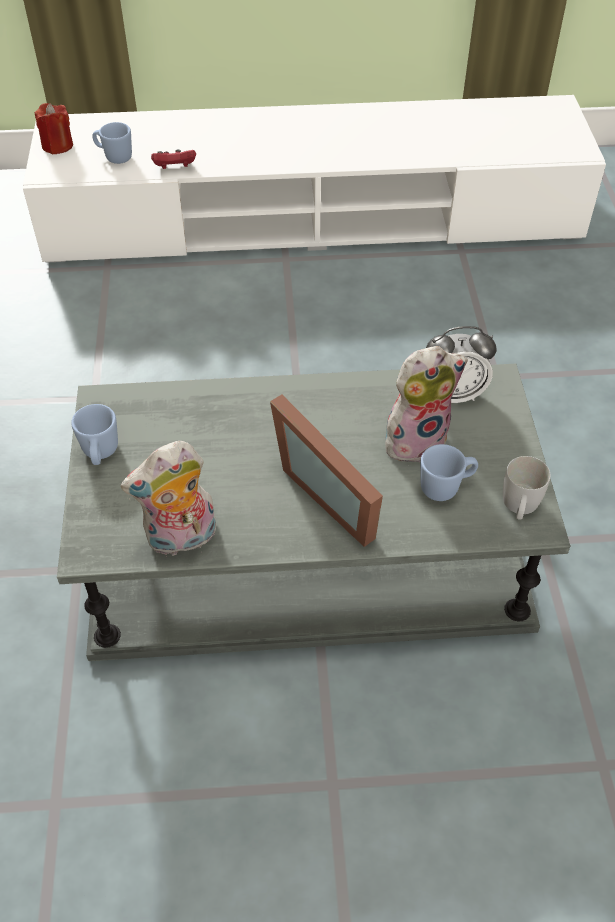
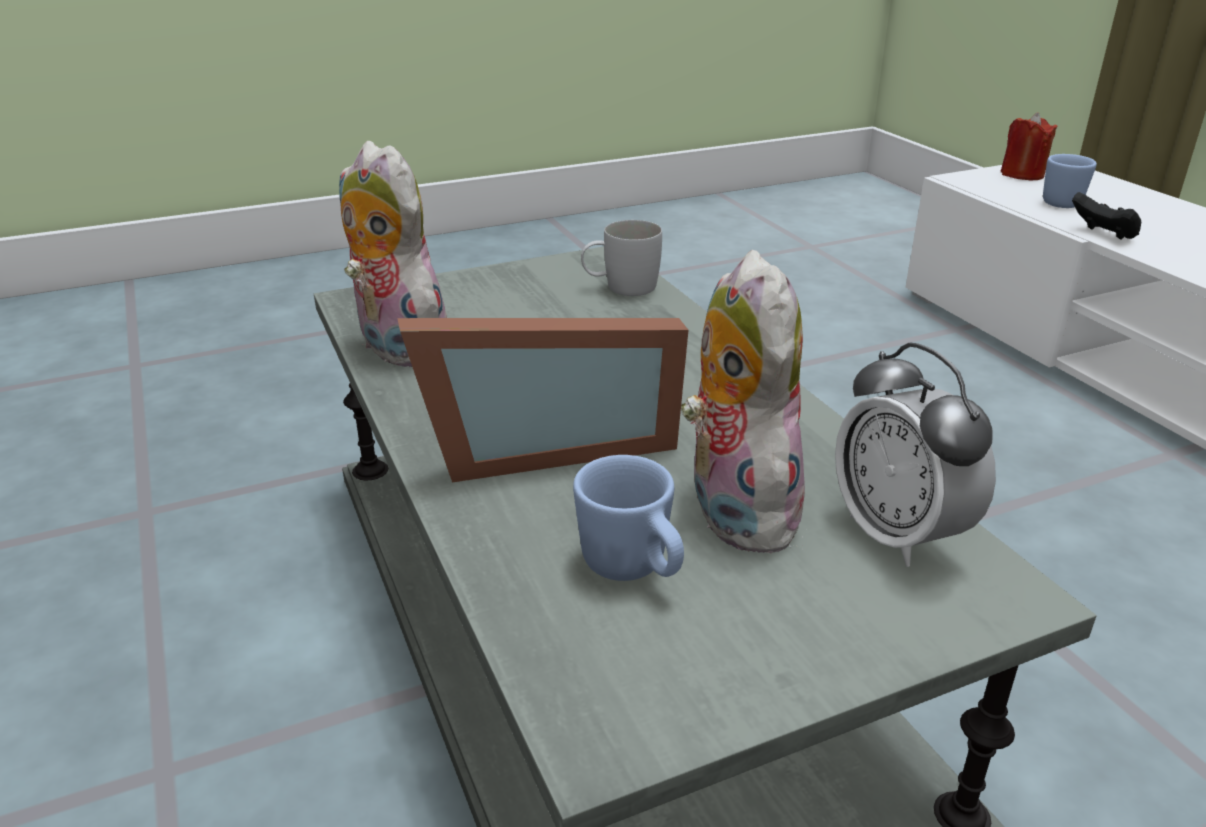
camera: 70 degrees right, 20 degrees down
blue mug [71,404,118,465] -> none
red game controller [151,149,196,169] -> black game controller [1072,192,1141,240]
picture frame [270,395,383,547] -> picture frame turned 135 degrees counterclockwise [397,318,689,482]
plush toy [385,346,468,462] -> plush toy turned 150 degrees counterclockwise [681,250,807,554]
white mug [503,456,551,520] -> white mug moved to [581,220,662,296]

